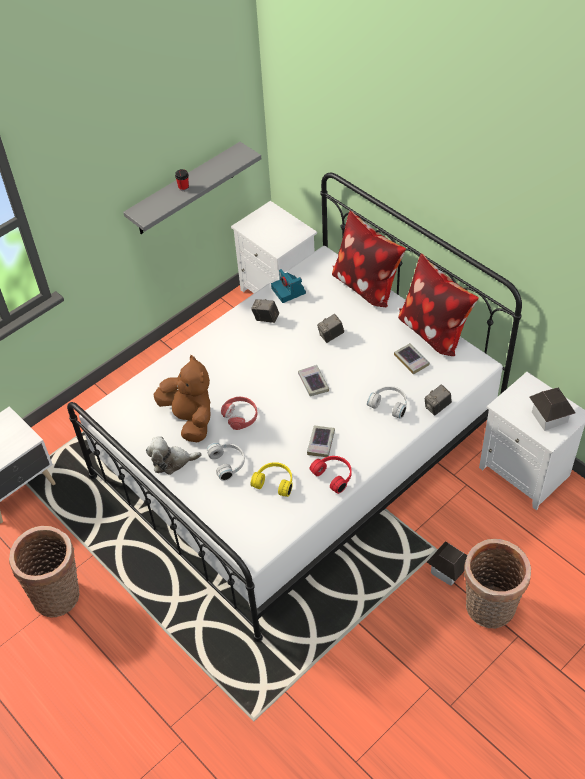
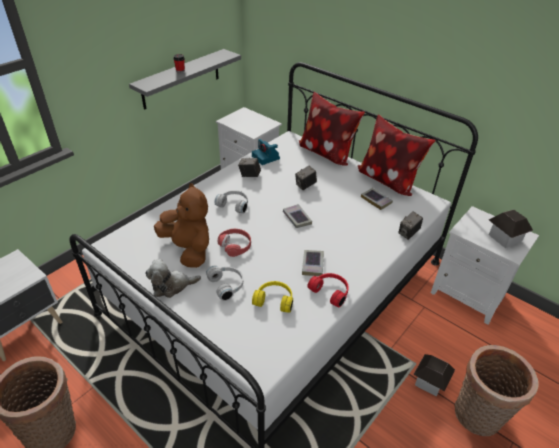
camera: 10 degrees left, 10 degrees down
white headphones [367,386,407,419] -> white headphones moved to [214,190,248,213]

